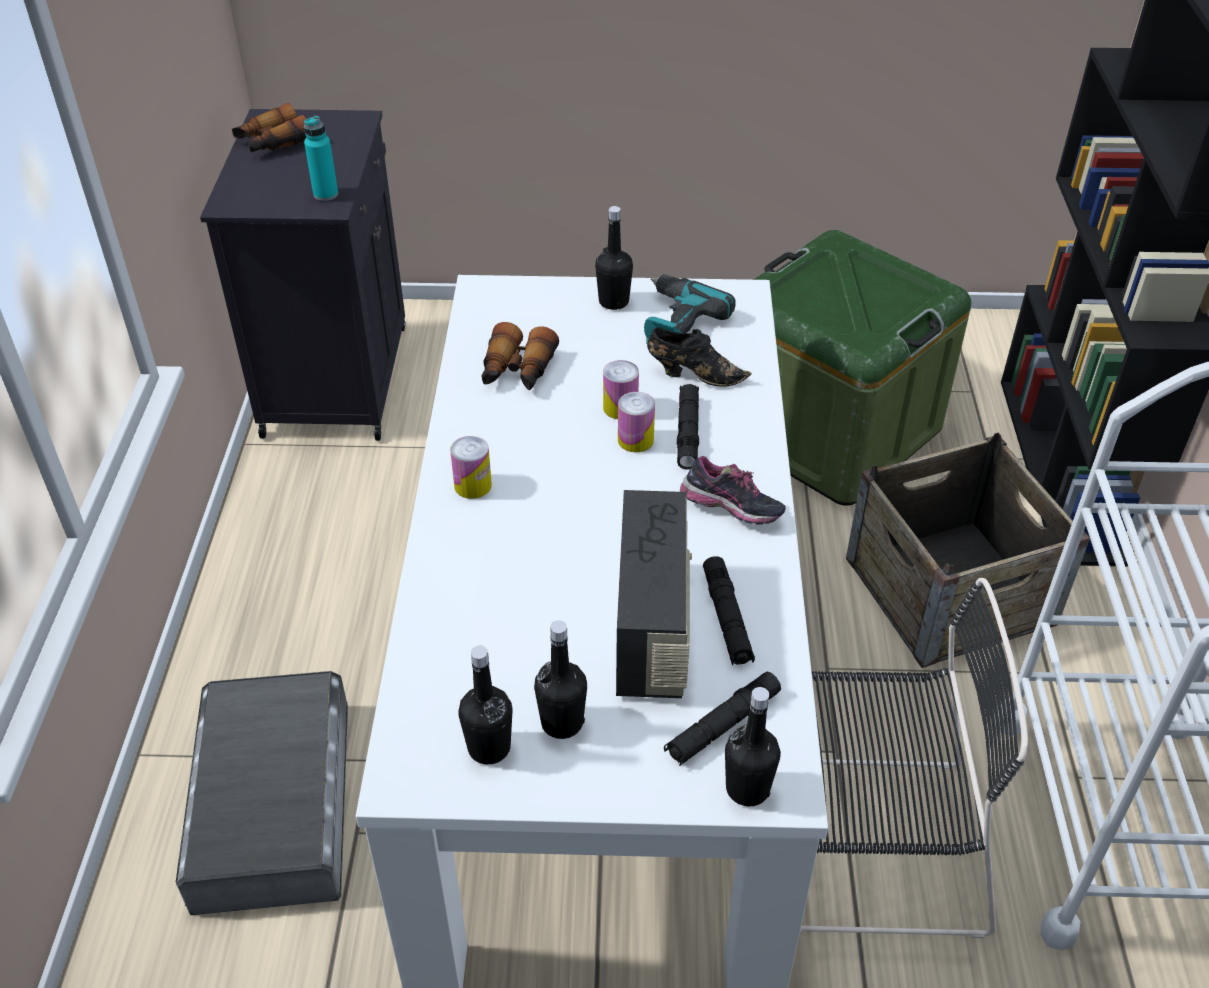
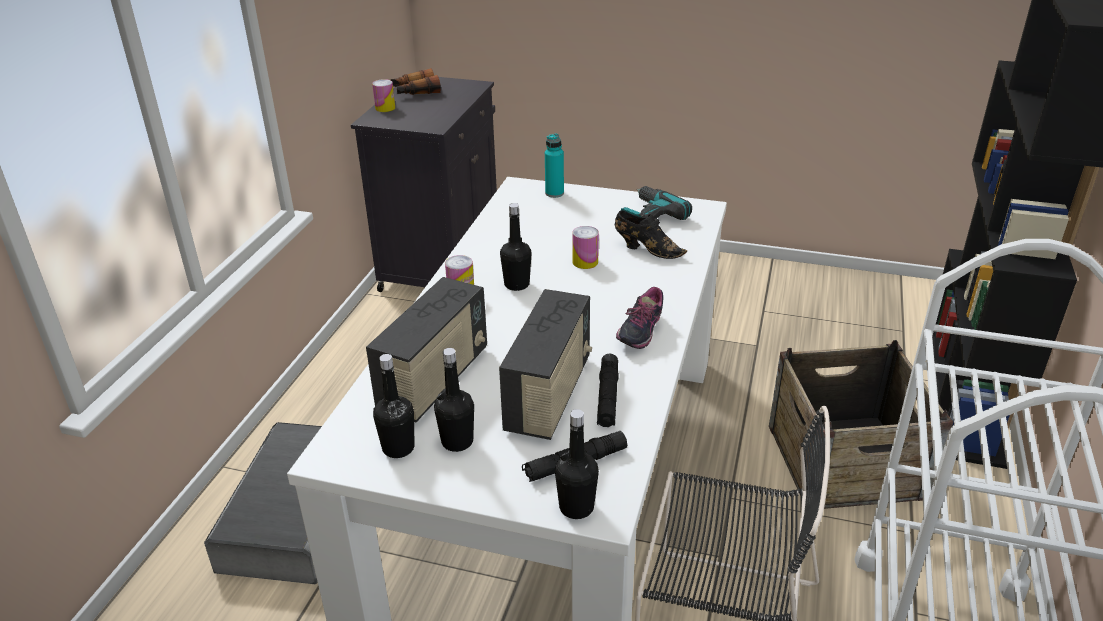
camera: 15 degrees right, 10 degrees down
turquoise bottle [304,116,338,201] -> turquoise bottle moved to [545,133,564,198]
binoculars [482,322,559,390] -> none
black bottle [595,206,633,310] -> black bottle moved to [500,203,532,291]
can [618,392,655,452] -> can moved to [372,79,395,112]
black flashlight [677,384,699,470] -> none
shoe [680,456,786,524] -> shoe turned 75 degrees clockwise [616,287,663,349]
green storage box [754,230,971,506] -> none
none -> radio [366,277,487,422]

